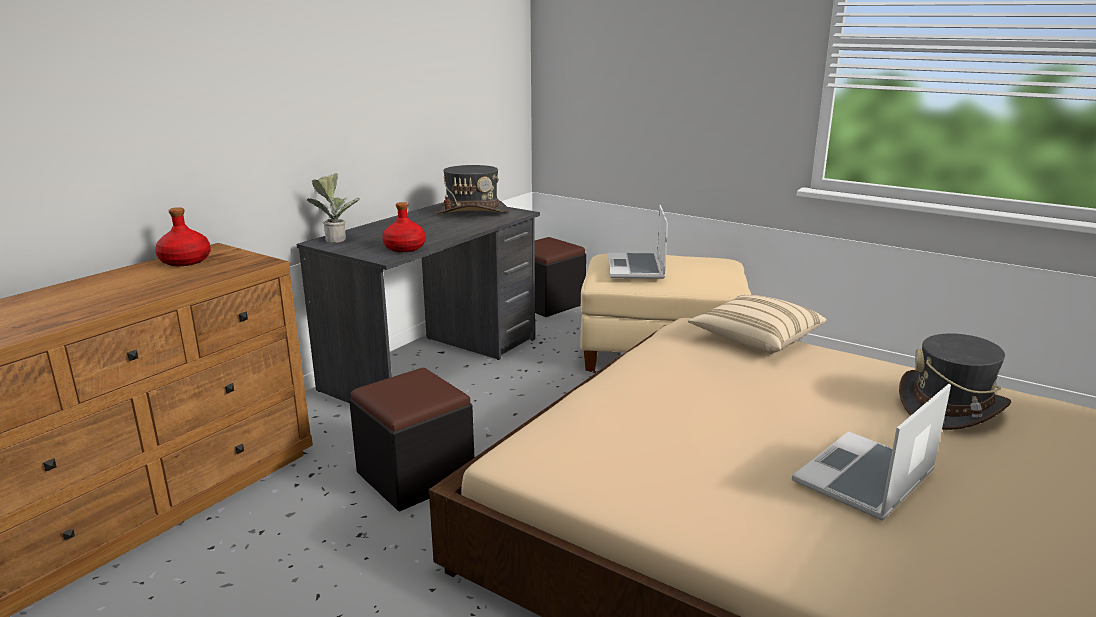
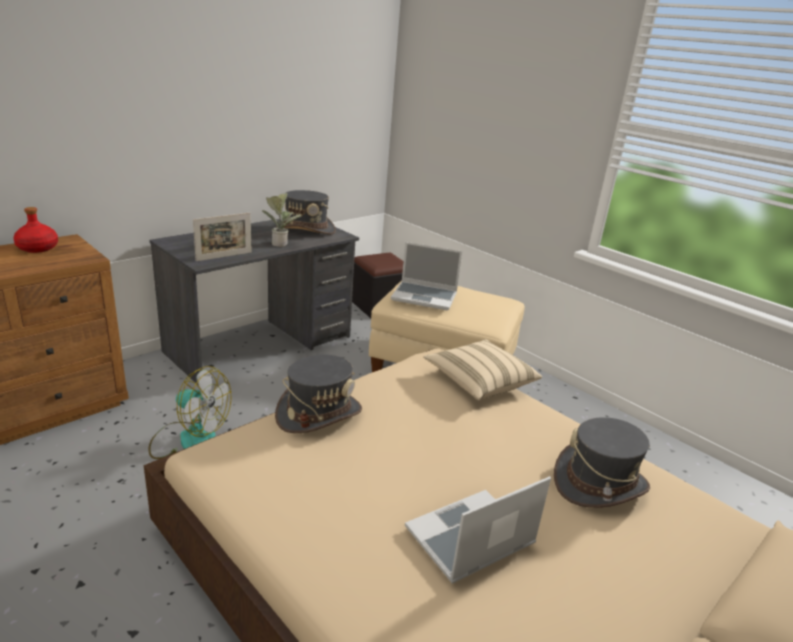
camera: 10 degrees right, 5 degrees up
potted plant [307,173,360,243] -> potted plant moved to [262,193,301,247]
black ottoman [349,368,474,512] -> fan [149,366,231,459]
red bottle [382,202,426,252] -> picture frame [193,213,252,261]
laptop [608,205,668,279] -> laptop turned 90 degrees counterclockwise [391,242,462,310]
none -> grey hat [275,355,362,434]

